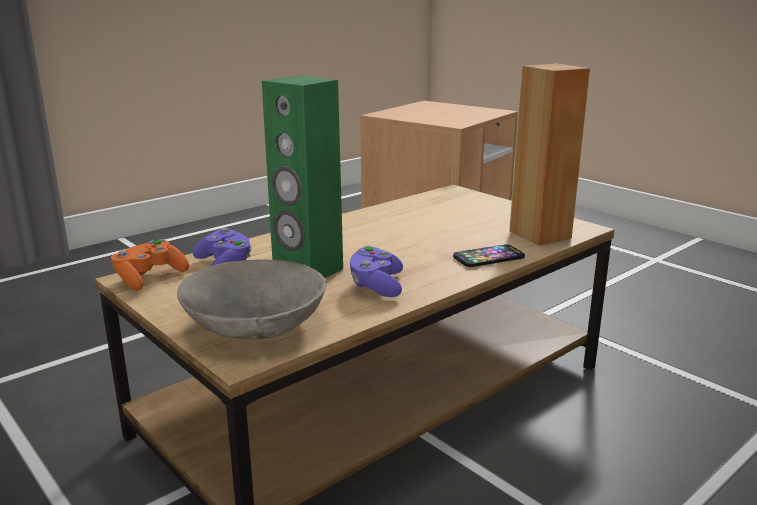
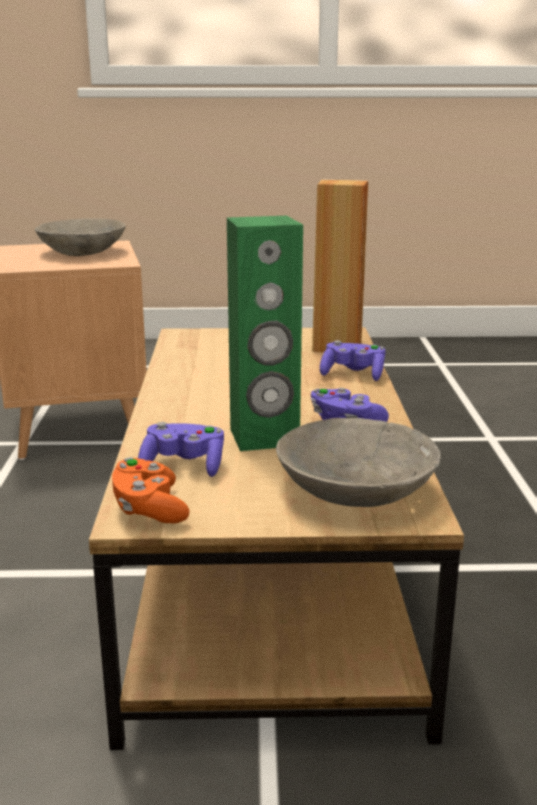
camera: 50 degrees left, 0 degrees up
phone [453,244,525,267] -> purple game controller [320,340,385,381]
none -> grey bowl [35,218,126,256]

